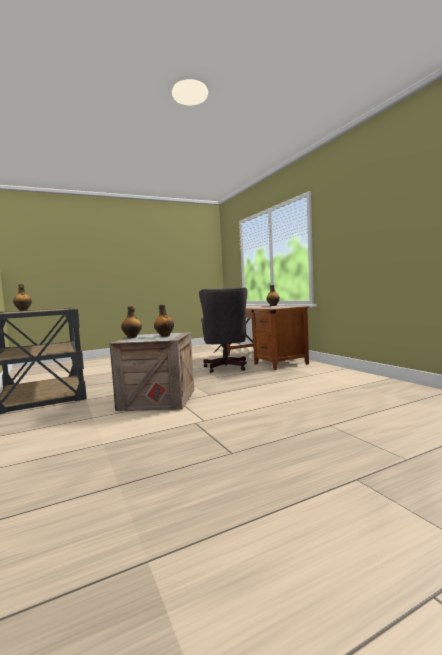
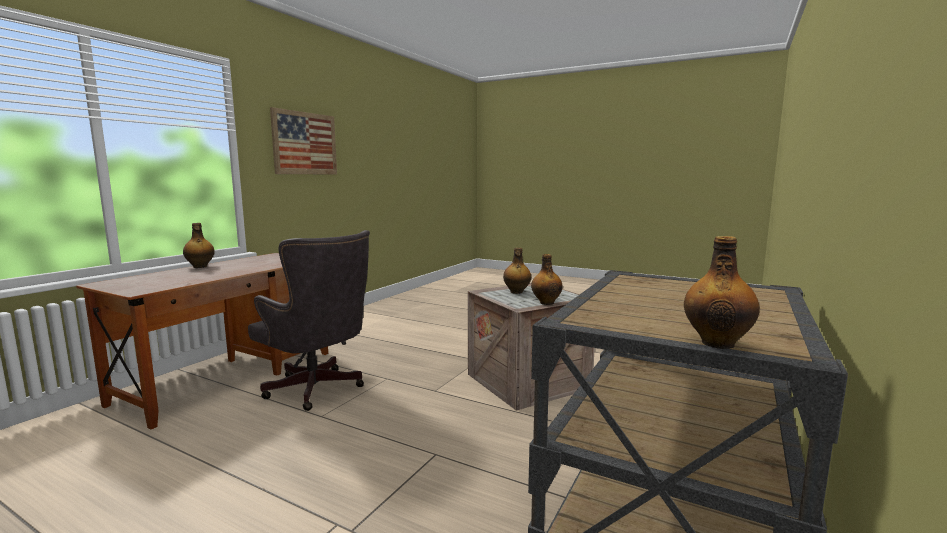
camera: 125 degrees left, 5 degrees up
grey office chair [199,287,247,373] -> grey office chair turned 75 degrees clockwise [248,230,370,411]
none -> picture [270,107,337,175]

